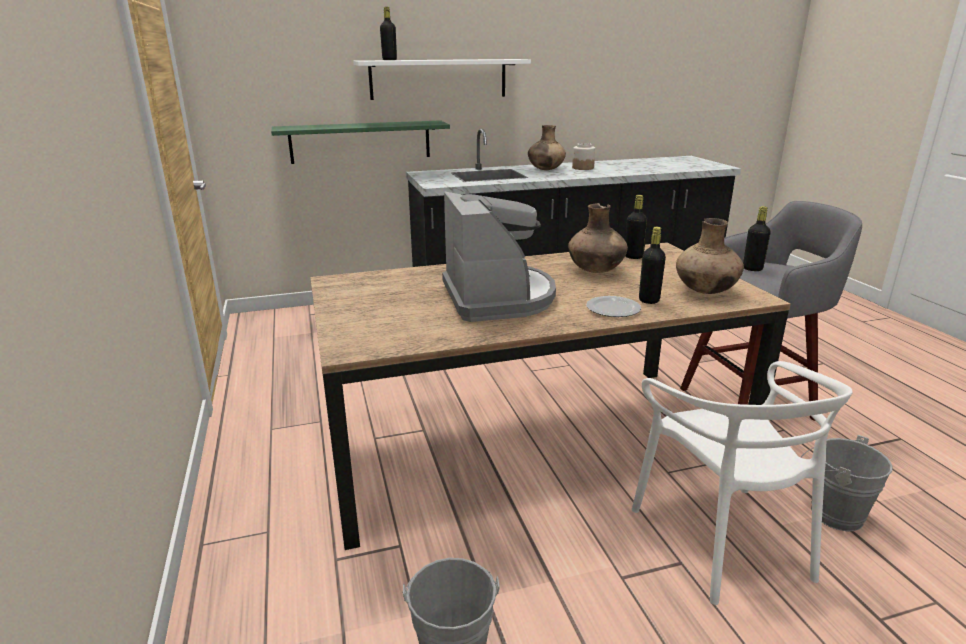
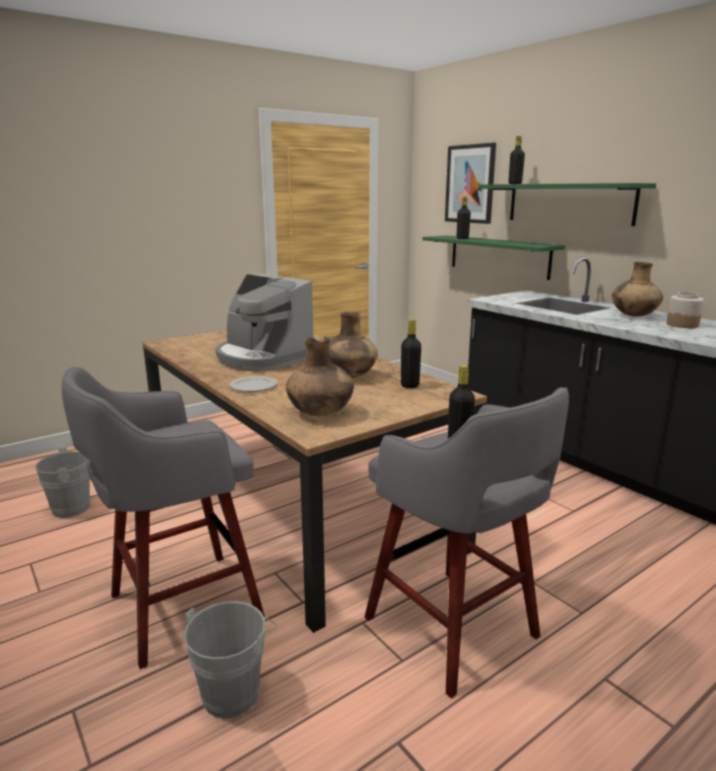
camera: 70 degrees right, 5 degrees down
white shelf [353,59,531,100] -> green shelf [478,183,656,226]
coffee machine [442,192,556,322] -> coffee machine turned 75 degrees clockwise [215,274,313,371]
white chair [632,361,853,605] -> grey stool [62,367,265,669]
black bottle [639,227,666,304] -> black bottle moved to [457,197,471,239]
none -> picture [445,143,496,224]

